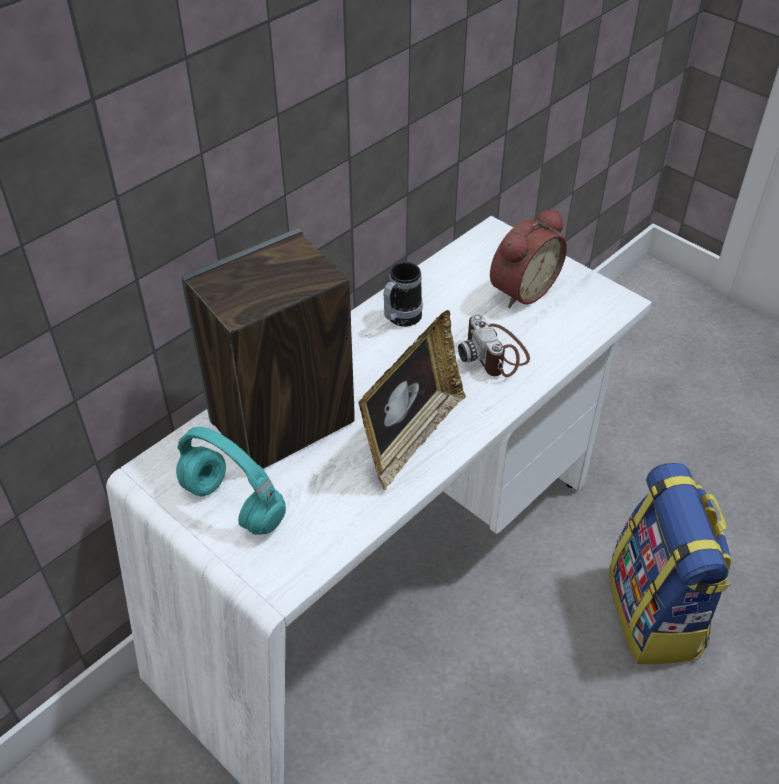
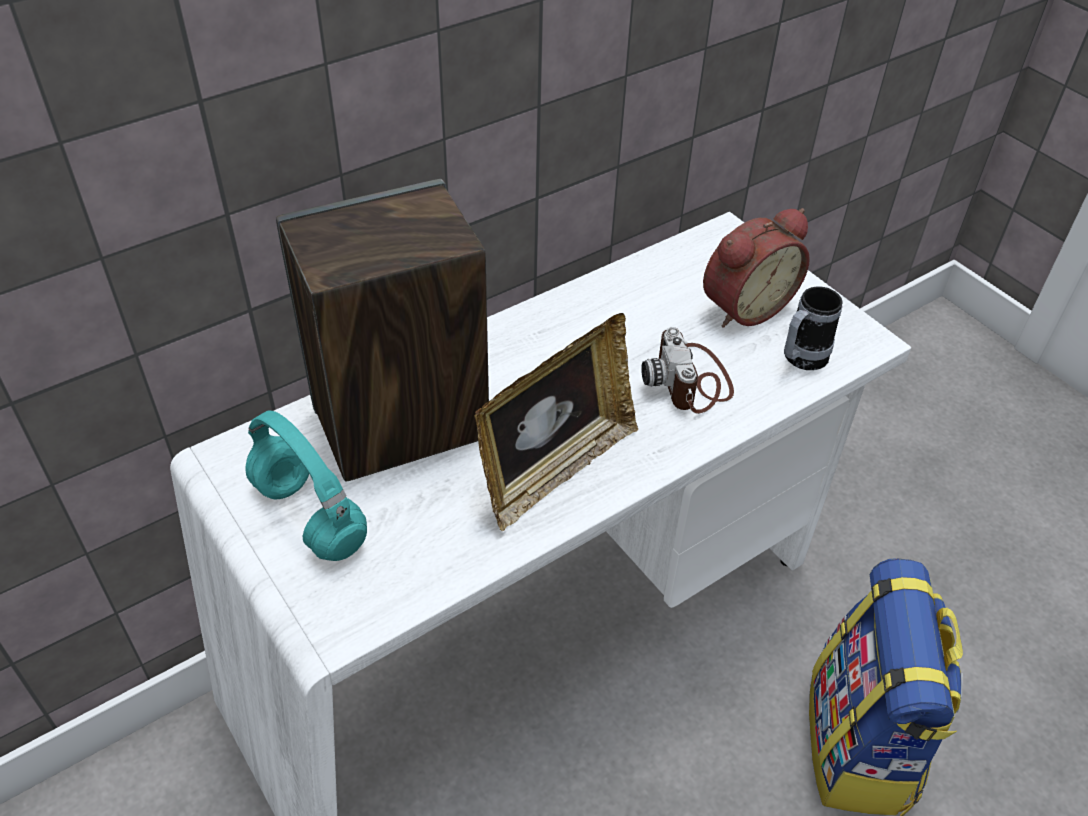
camera: 10 degrees right, 0 degrees up
mug [383,262,423,327] -> mug moved to [784,286,843,370]

